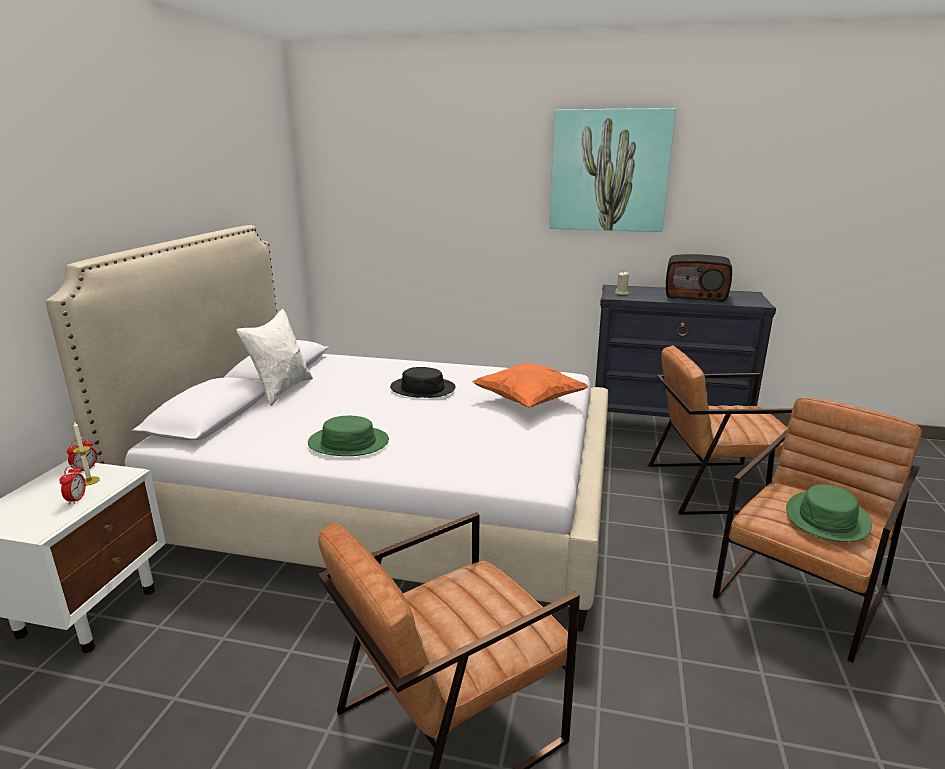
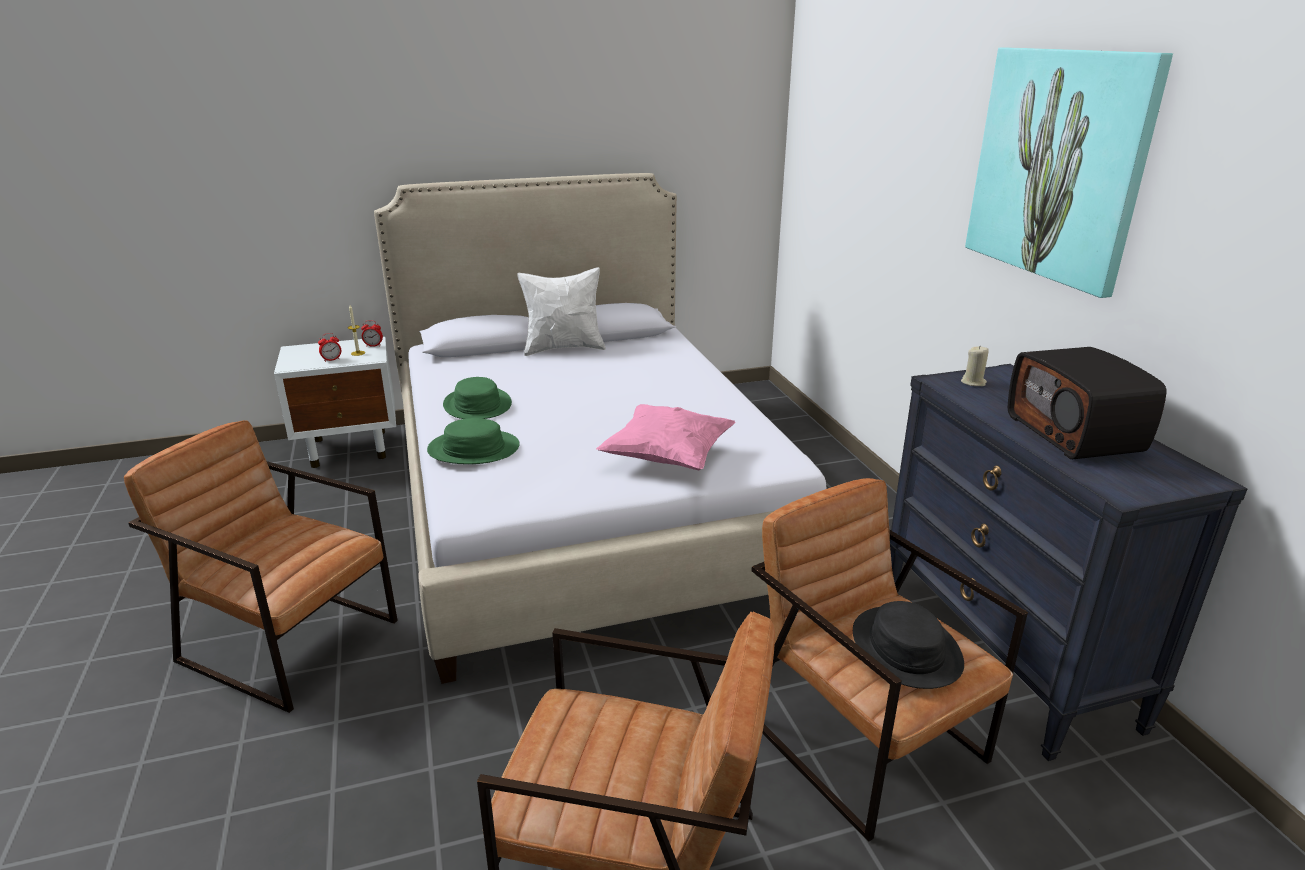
camera: 60 degrees right, 5 degrees up
black hat [390,367,456,398] -> black hat moved to [853,601,964,689]
orange pillow [472,363,589,407] -> pink pillow [596,404,735,470]
green hat [786,484,872,542] -> green hat moved to [427,418,520,464]

